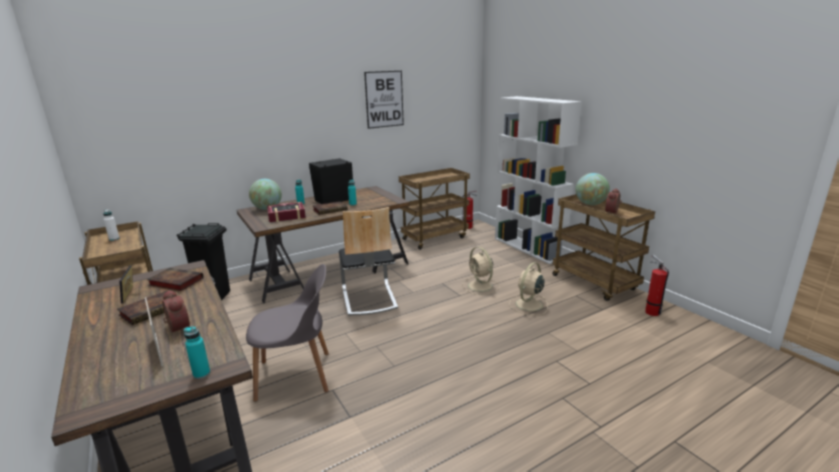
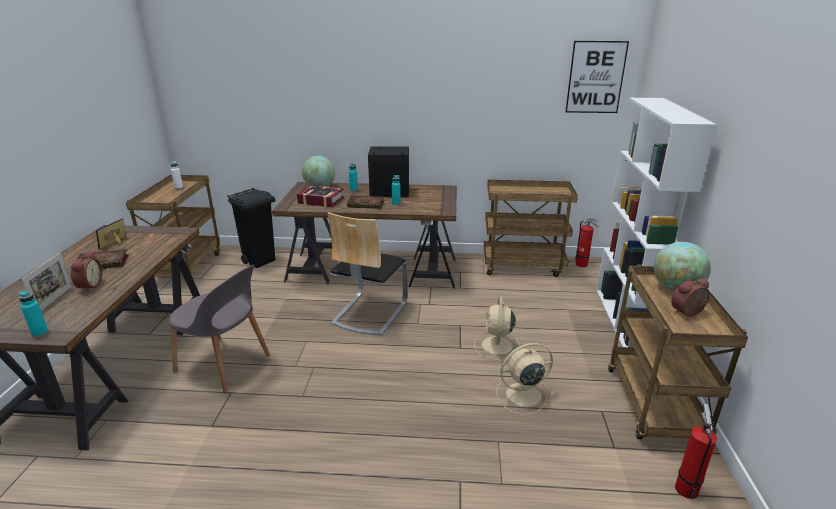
camera: 35 degrees right, 5 degrees up
book [147,268,204,291] -> none
picture [364,71,404,129] -> picture moved to [565,41,629,113]

